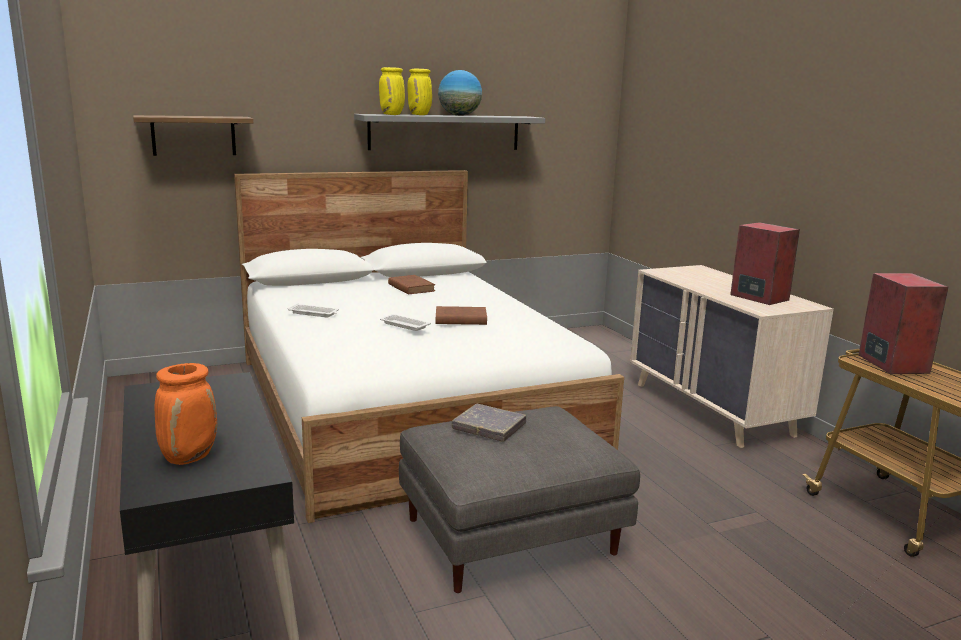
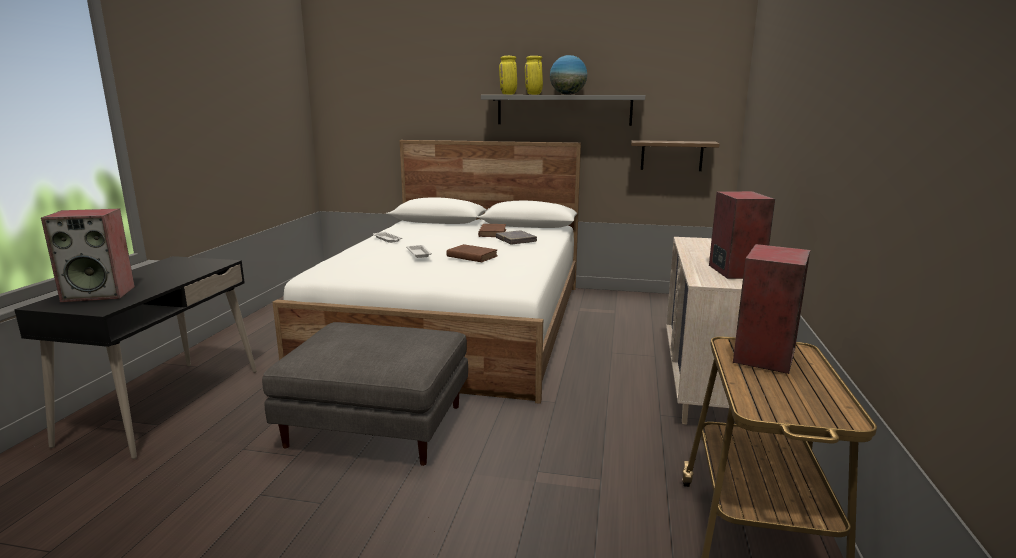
camera: 35 degrees right, 0 degrees up
shelf [133,115,253,156] -> shelf moved to [631,140,720,171]
orange vase [155,363,217,465] -> speaker [41,209,135,302]
grey book [451,404,526,442] -> grey book moved to [496,230,537,245]

